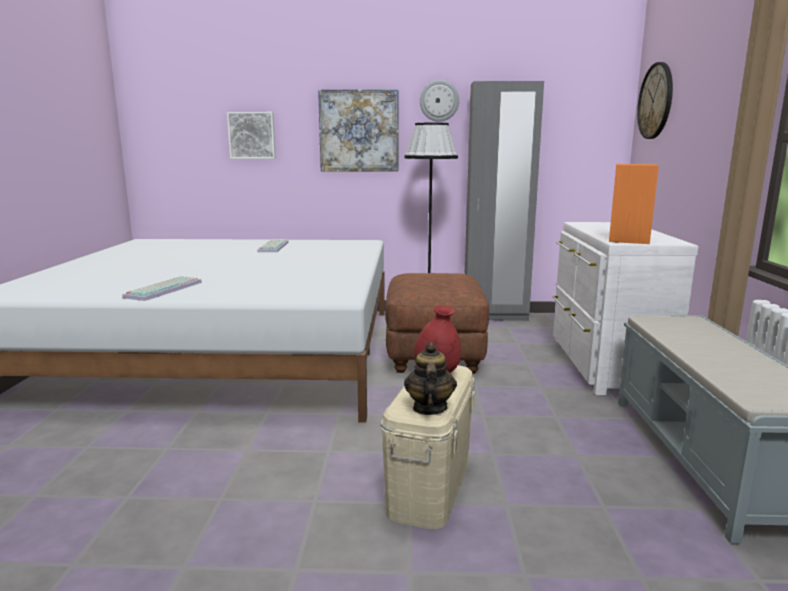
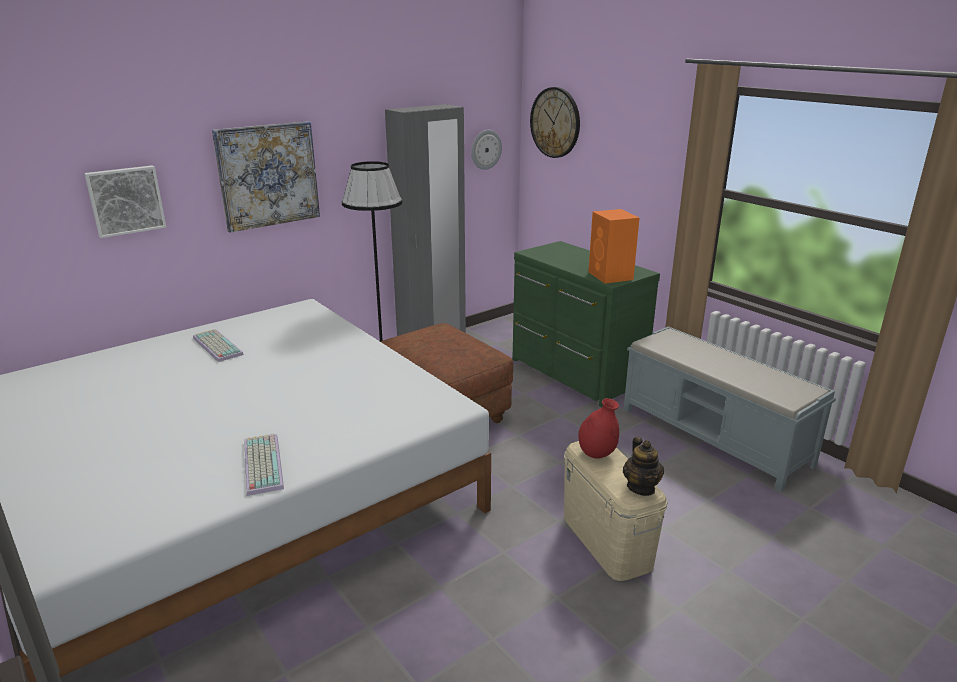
camera: 40 degrees left, 10 degrees up
teapot [404,342,457,415] -> teapot turned 150 degrees counterclockwise [623,437,664,496]
wall clock [420,80,459,122] -> wall clock moved to [471,130,502,170]
white dresser [553,222,698,395] -> green dresser [512,241,660,407]

